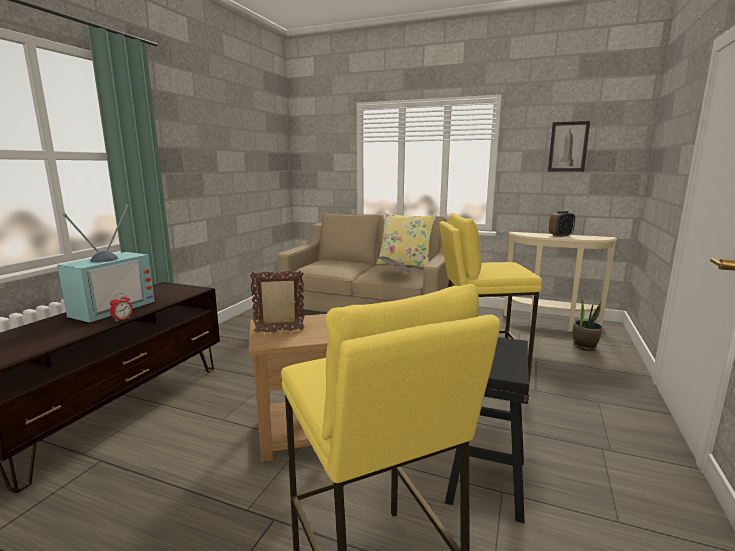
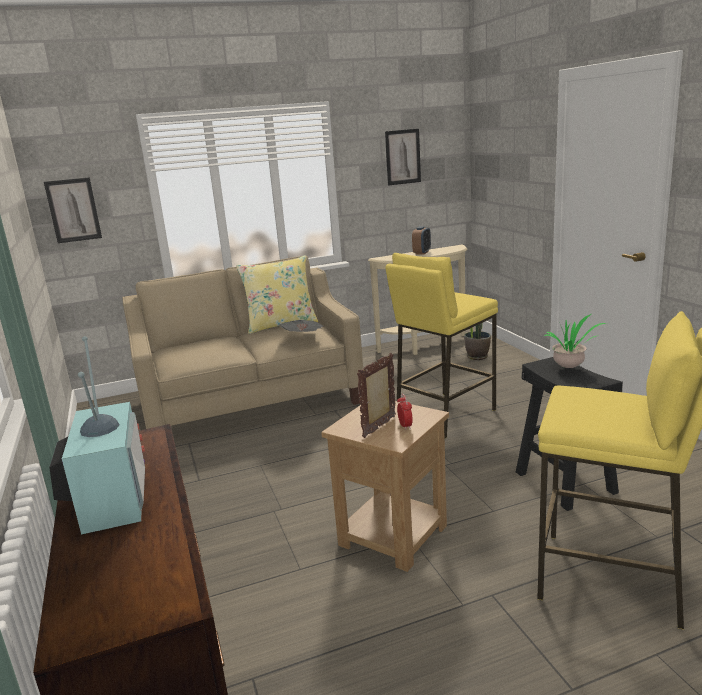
camera: 40 degrees left, 5 degrees up
alarm clock [110,293,133,322] -> alarm clock moved to [397,394,413,430]
none -> picture [44,177,102,243]
none -> potted plant [543,314,607,368]

